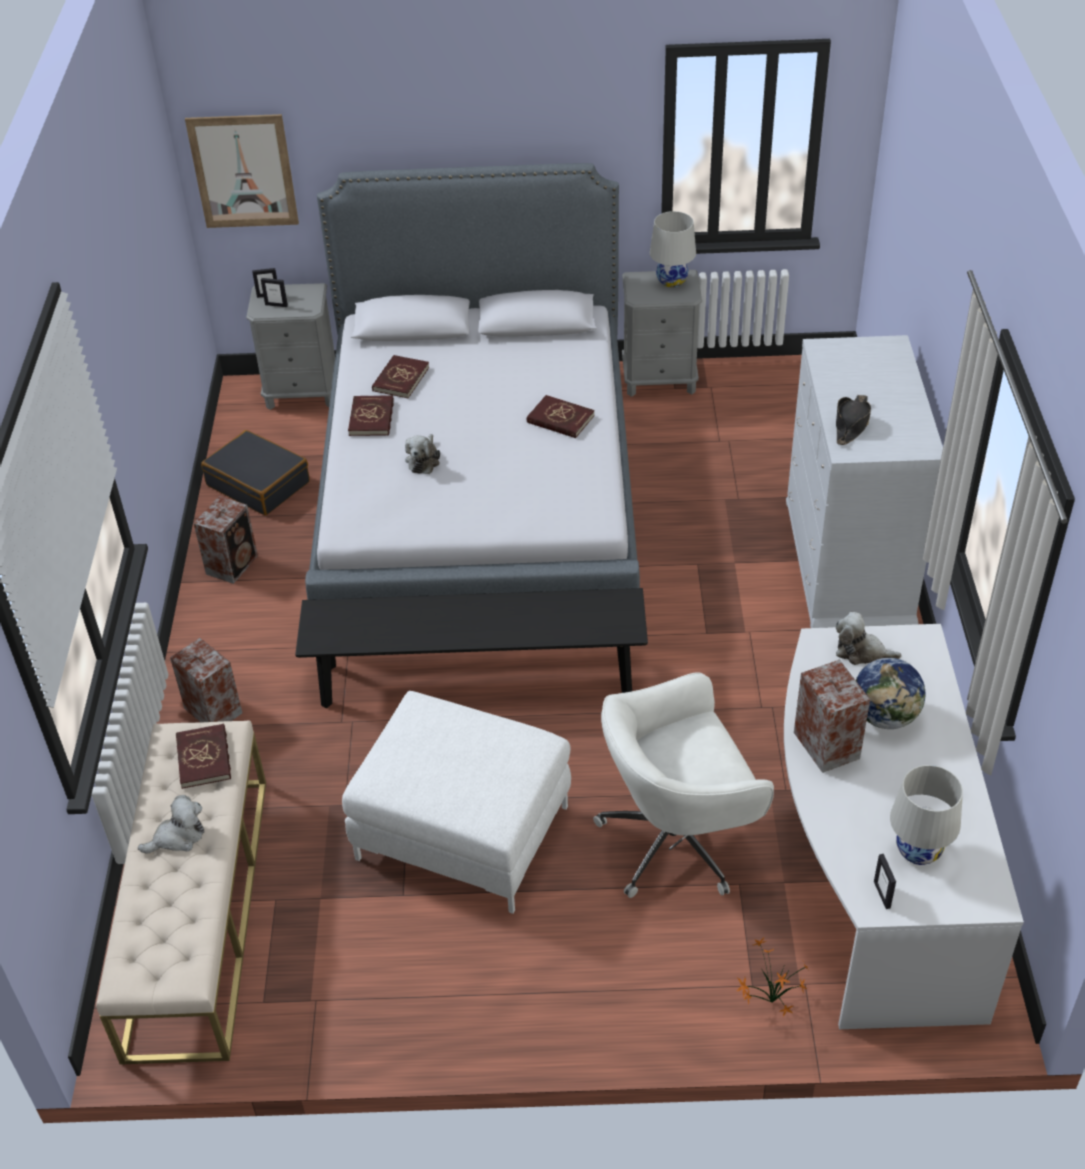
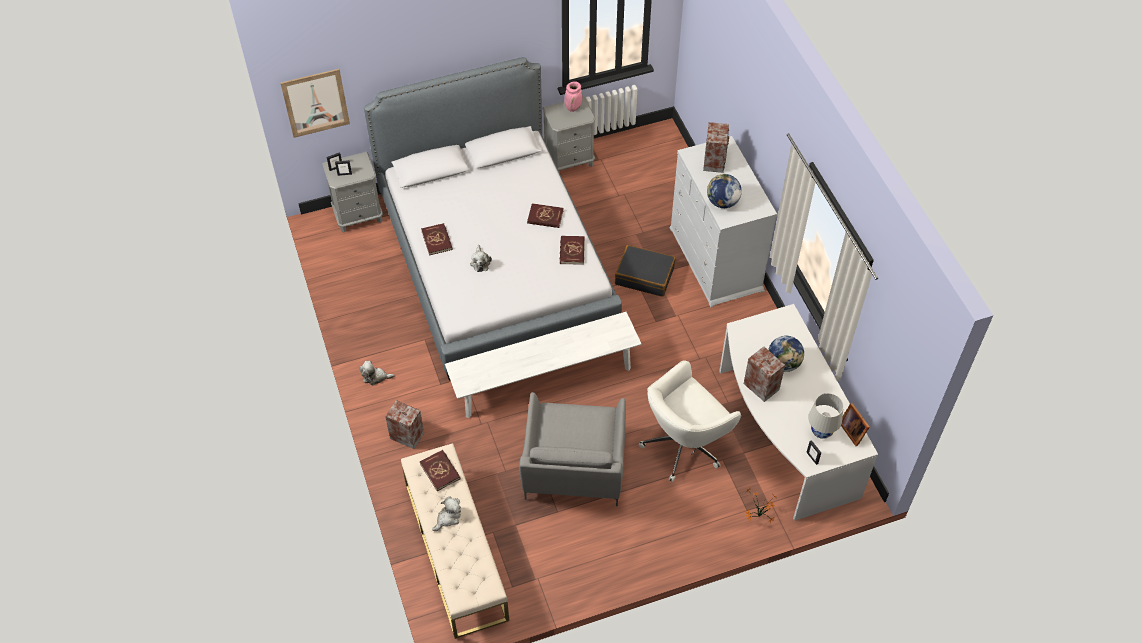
camera: 20 degrees left, 10 degrees up
speaker [193,496,258,584] -> speaker moved to [703,122,729,173]
black suitcase [201,430,310,515] -> black suitcase moved to [615,245,676,297]
black bench [295,588,648,708] -> white bench [445,312,641,418]
white ottoman [342,691,571,914] -> grey armchair [519,392,626,506]
red book [372,355,429,398] -> red book moved to [560,236,585,265]
white table lamp [650,211,696,287] -> pink vase [564,81,583,112]
black hat [836,395,871,445] -> globe [707,174,742,208]
plush toy [836,612,902,665] -> plush toy moved to [360,361,395,385]
none -> picture frame [841,403,870,446]

